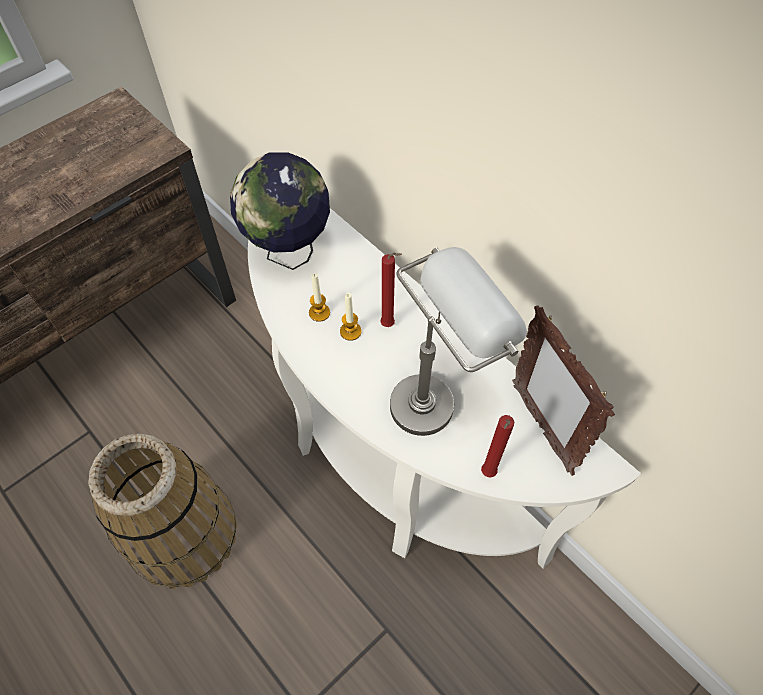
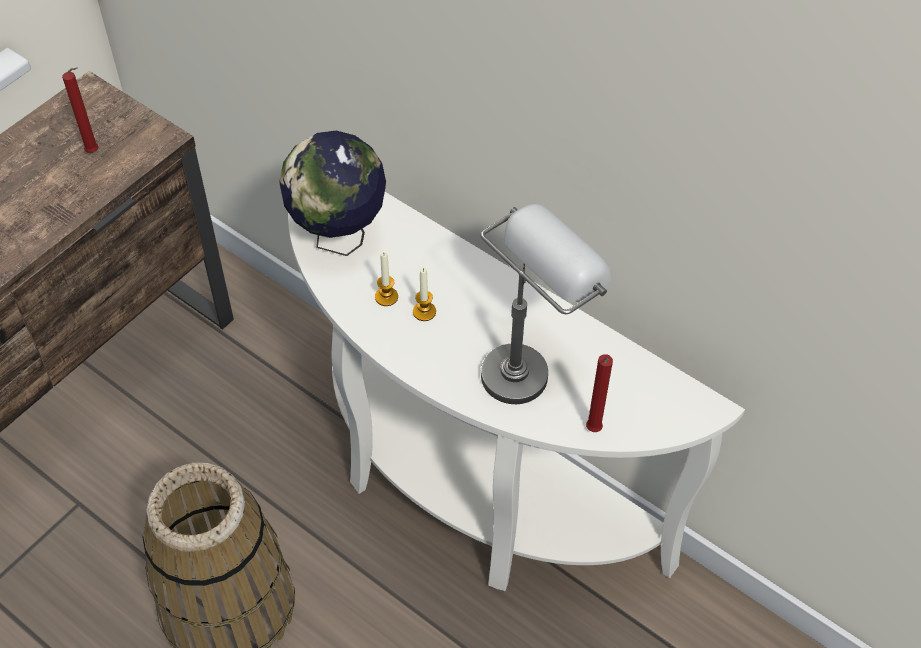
camera: 10 degrees left, 5 degrees down
red candle [380,253,402,327] -> red candle moved to [62,67,99,153]
picture frame [512,305,615,476] -> none

